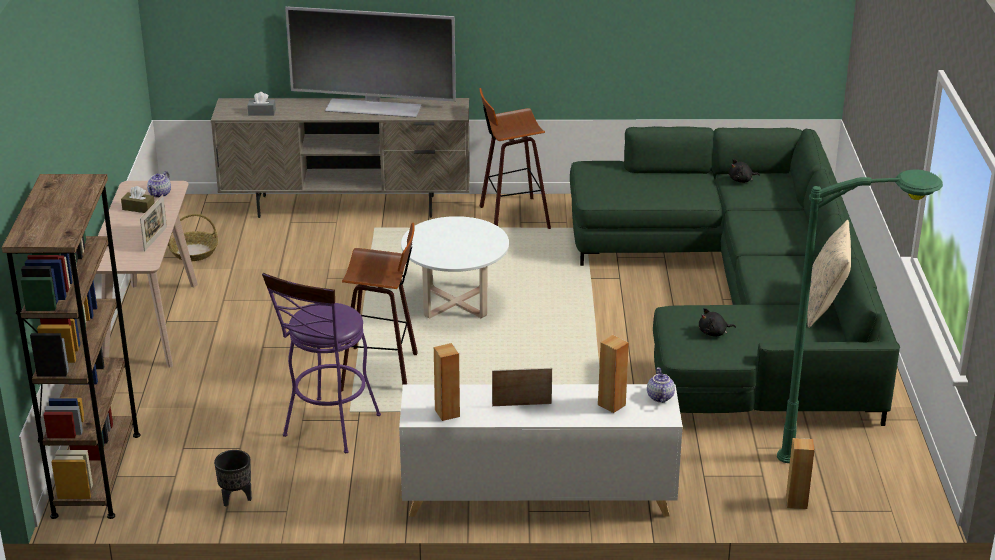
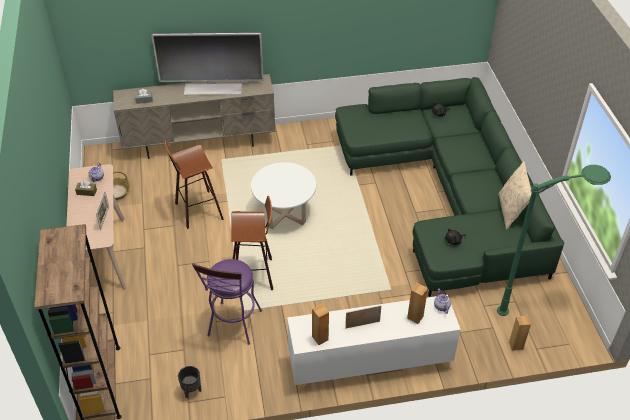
camera: 10 degrees left, 15 degrees up
stool [479,88,551,229] -> stool moved to [165,140,224,229]

